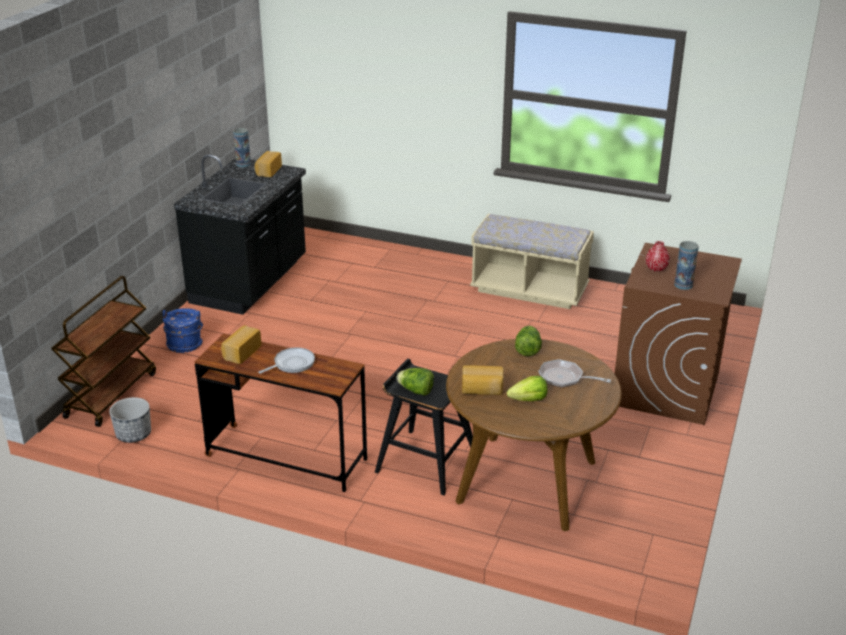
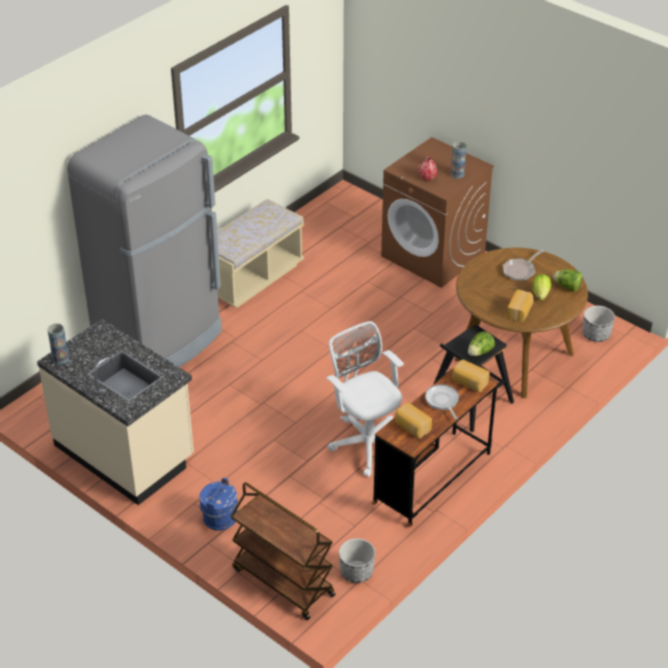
camera: 70 degrees left, 10 degrees up
black counter [174,154,306,315] -> beige counter [37,319,194,505]
bread [255,151,282,177] -> bread moved to [452,359,490,392]
lettuce [515,326,542,356] -> lettuce moved to [553,270,582,292]
none -> grey fridge [67,114,222,367]
none -> white office chair [326,321,404,477]
none -> planter [583,306,615,342]

